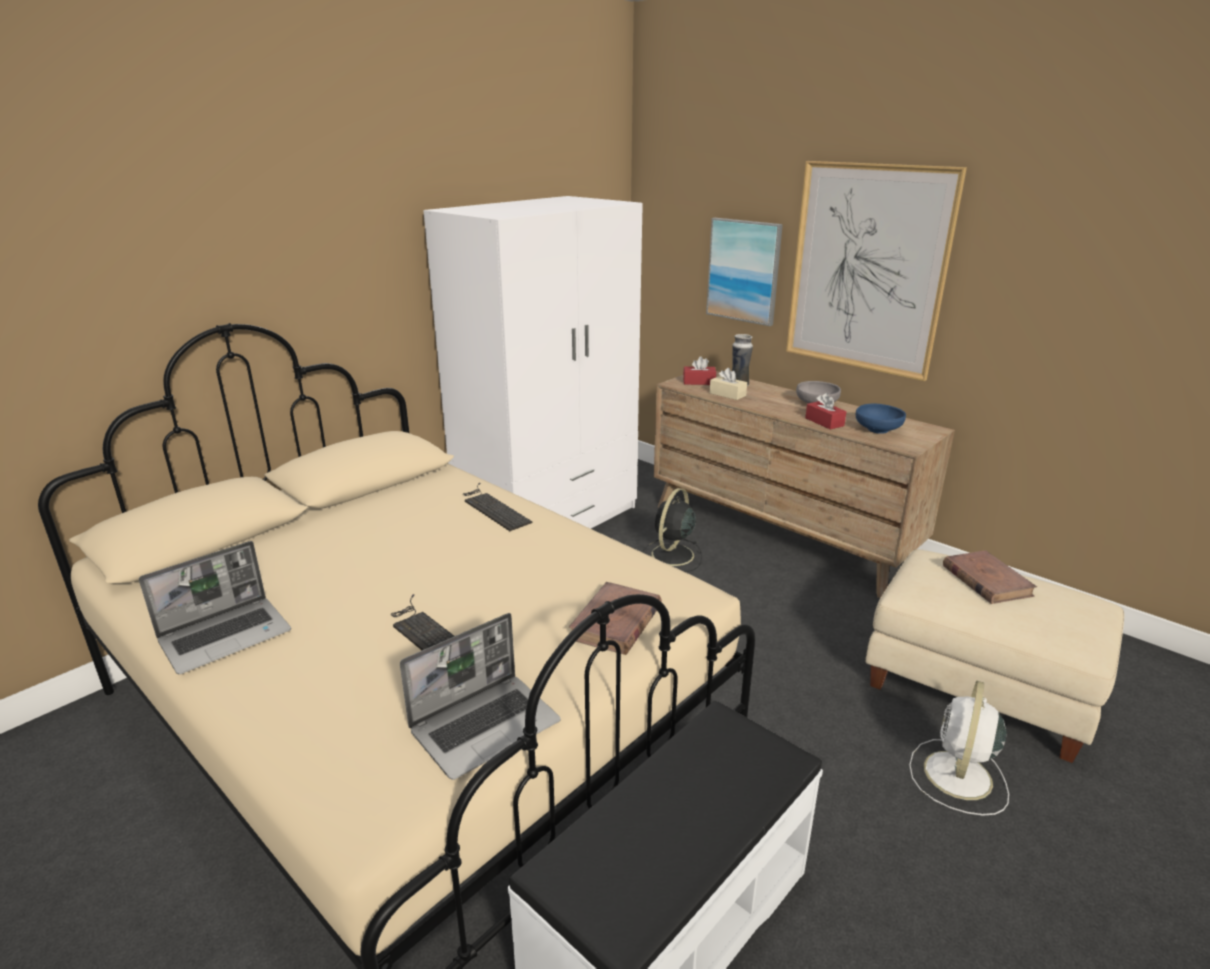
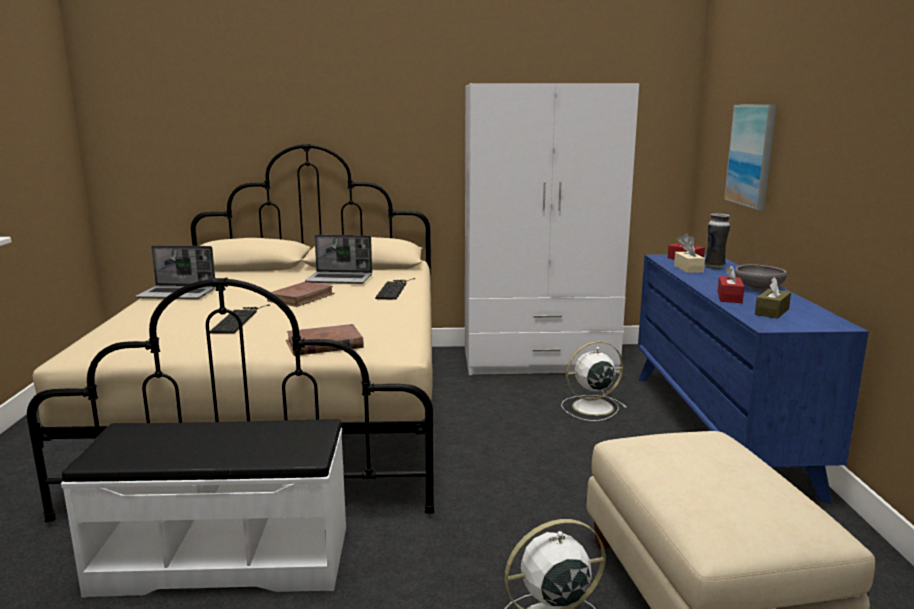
camera: 45 degrees right, 10 degrees down
laptop [400,613,561,780] -> laptop moved to [305,234,372,284]
black fan [642,488,702,572] -> white fan [561,341,627,421]
brown dresser [654,371,955,598] -> blue dresser [638,254,869,504]
picture [786,161,967,381] -> none
blue bowl [856,403,906,434] -> brown tissue box [755,277,791,319]
brown book [943,550,1037,604] -> brown book moved to [267,282,335,307]

